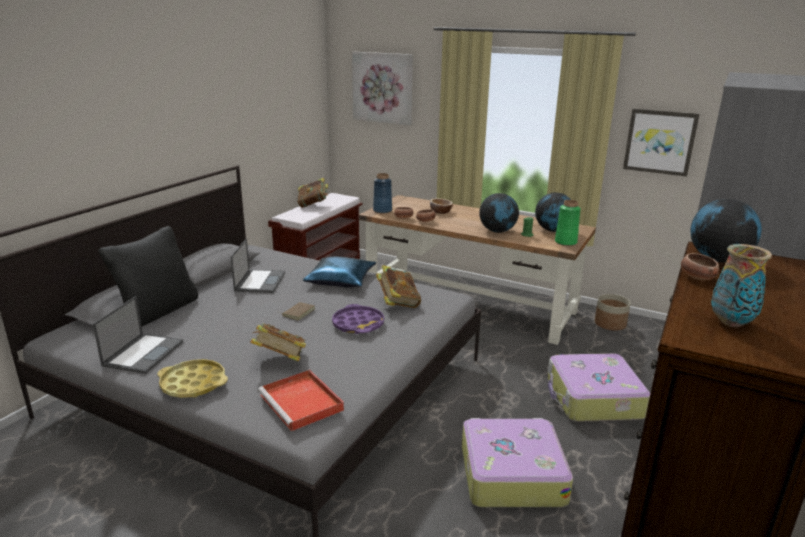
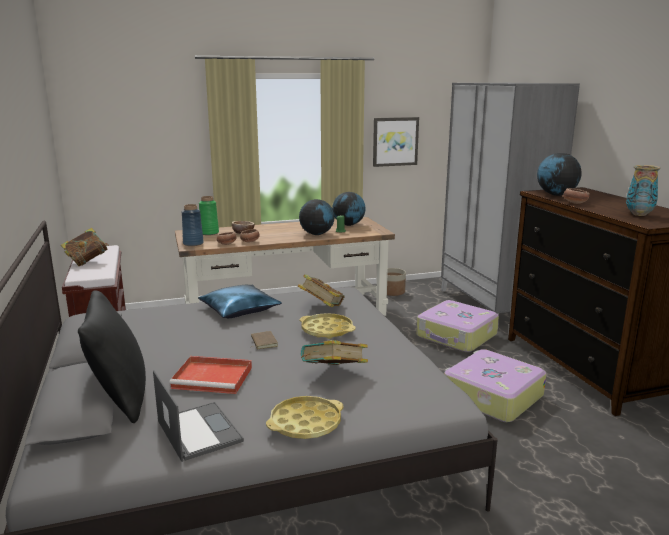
camera: 45 degrees left, 5 degrees down
laptop [231,239,285,293] -> none
red tray [258,370,344,431] -> red tray moved to [169,356,252,394]
purple tray [332,304,384,334] -> yellow tray [300,313,356,339]
picture [352,52,413,125] -> none
green vase [555,200,581,246] -> green vase moved to [199,196,219,235]

